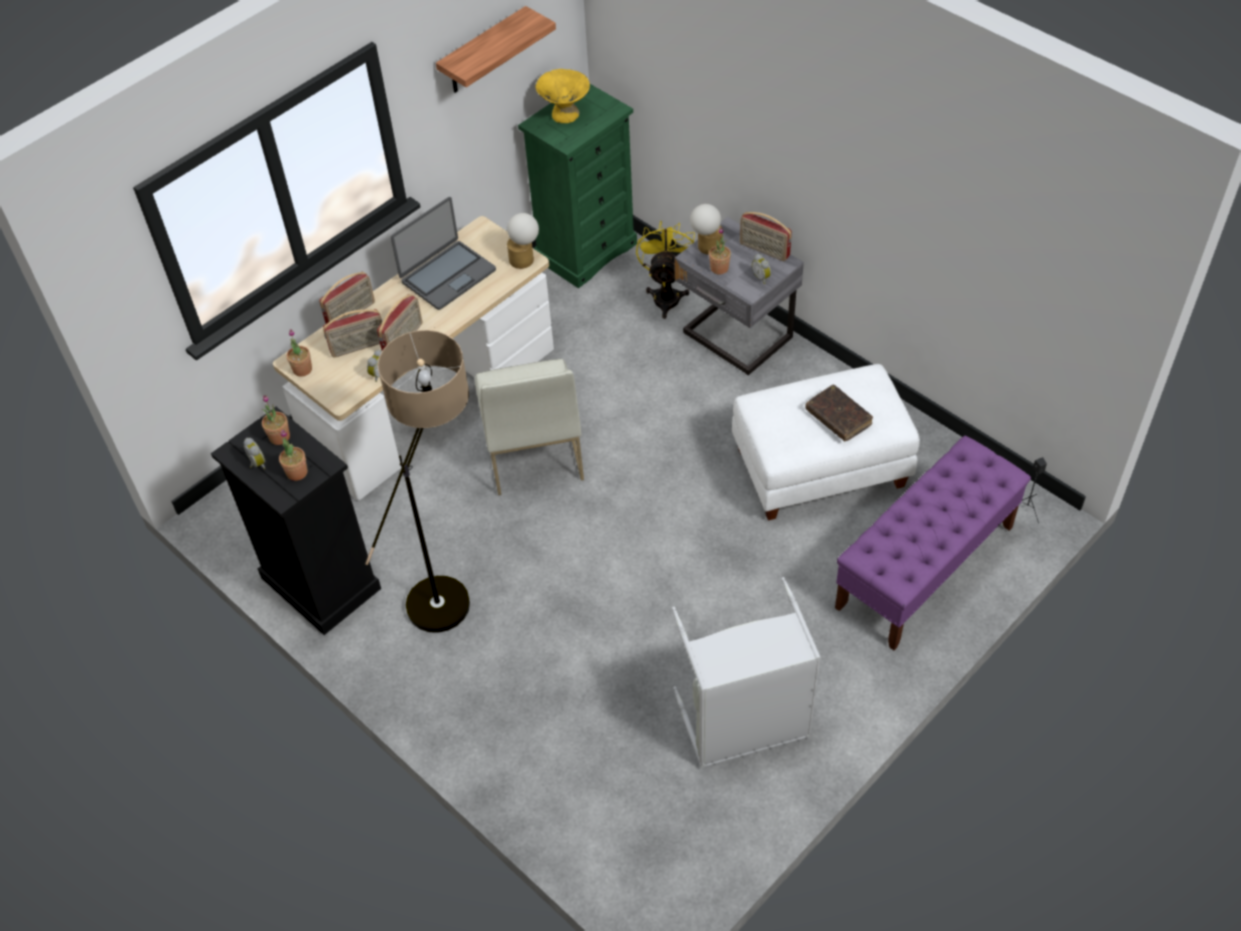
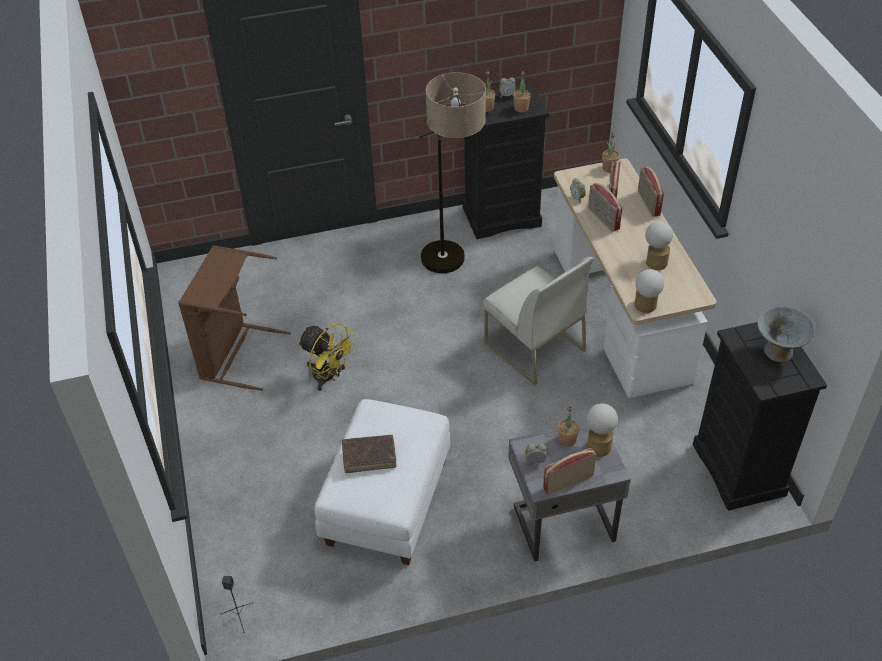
camera: 120 degrees right, 5 degrees down
laptop [391,197,496,310] -> table lamp [645,221,673,270]
shelf [436,6,556,93] -> none
white chair [475,359,584,495] -> white chair turned 150 degrees counterclockwise [483,257,593,385]
green dresser [518,84,637,288] -> black dresser [693,322,827,511]
yellow bowl [535,69,590,123] -> grey bowl [757,306,815,362]
yellow fan [636,221,695,319] -> yellow fan moved to [298,323,357,391]
grey laundry basket [672,577,821,768] -> brown laundry basket [178,245,291,391]
purple bench [835,436,1031,650] -> none

